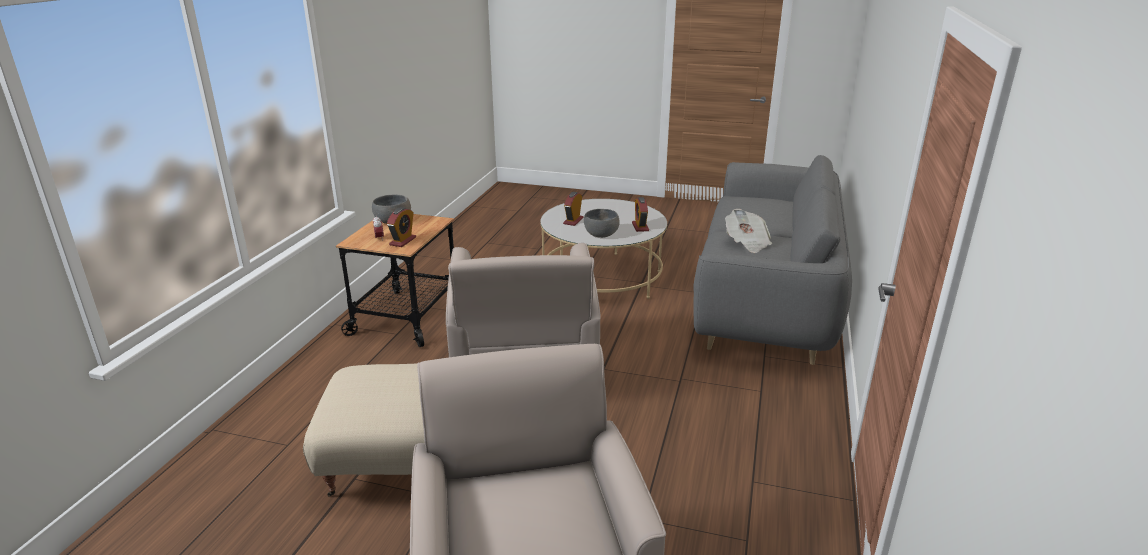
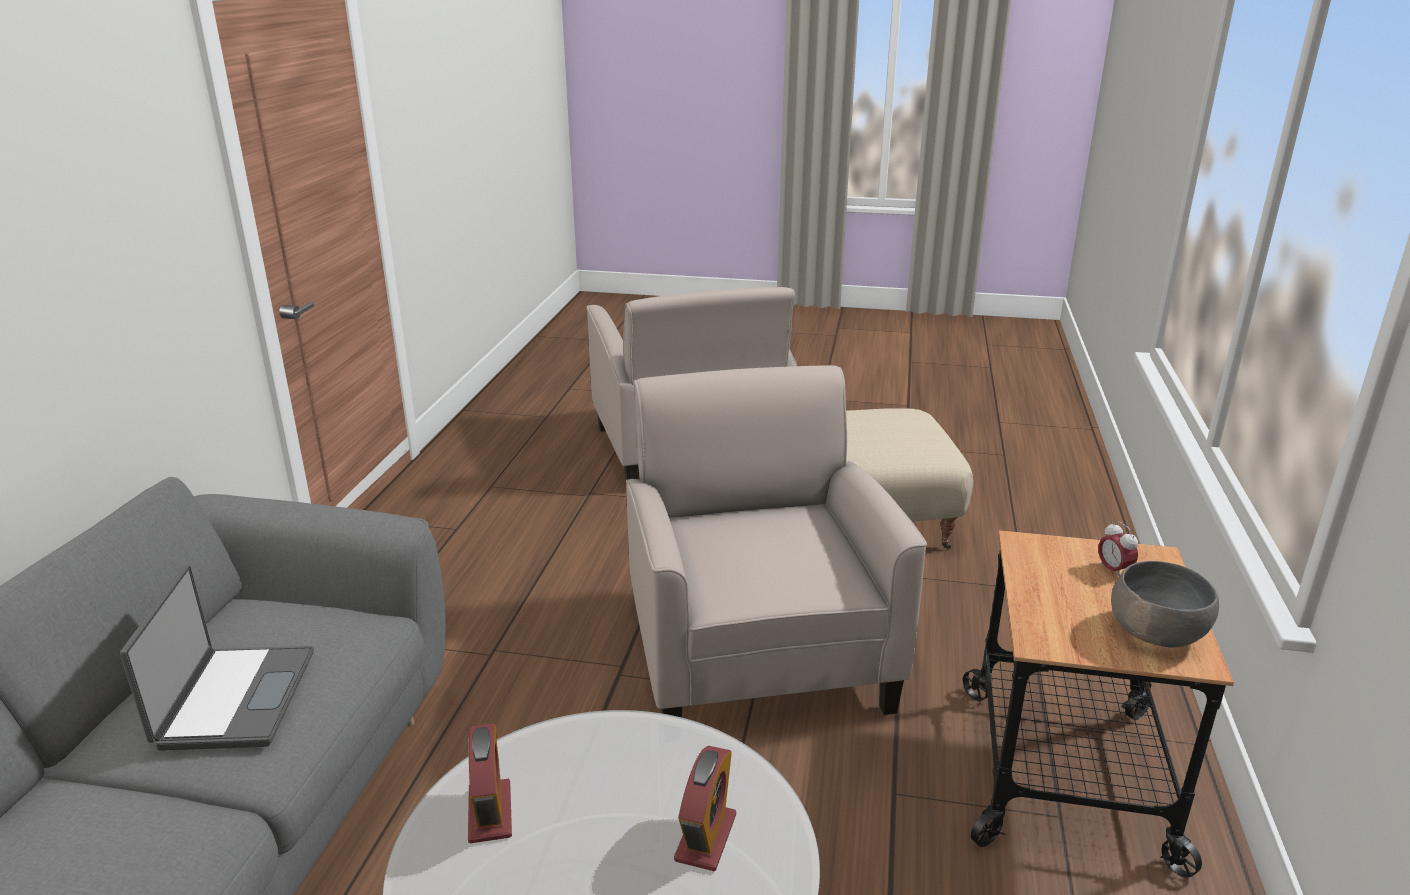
camera: 175 degrees right, 0 degrees up
alarm clock [387,207,416,247] -> none
grey bowl [584,209,620,238] -> none
newspaper [725,209,772,253] -> laptop [120,565,314,751]

